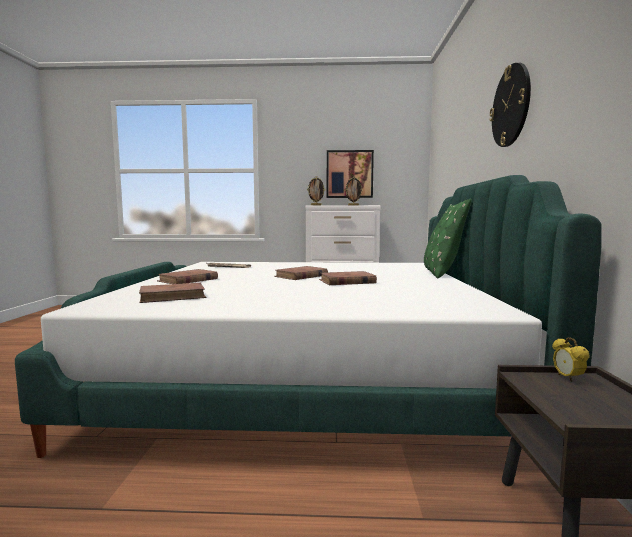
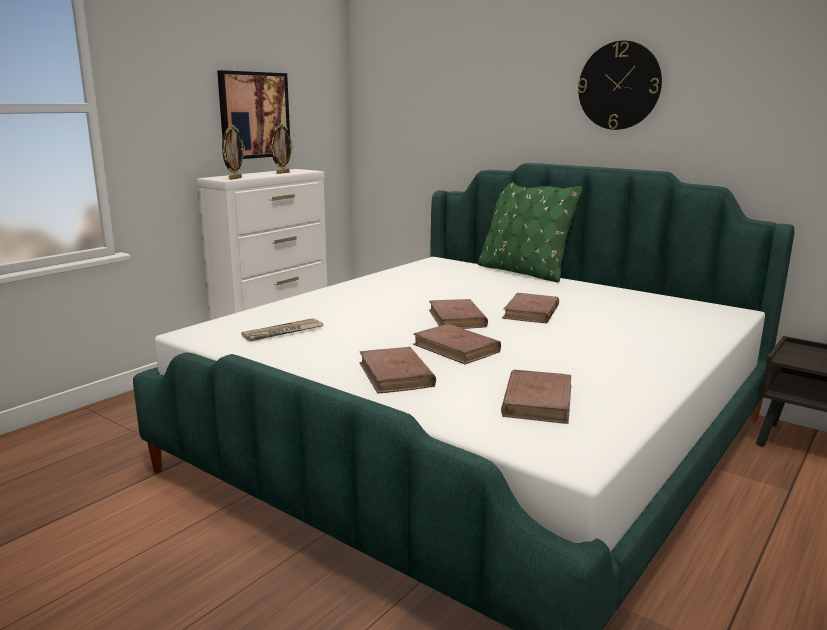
camera: 55 degrees left, 10 degrees up
alarm clock [552,337,590,382] -> none
none -> brown book [413,324,501,364]

